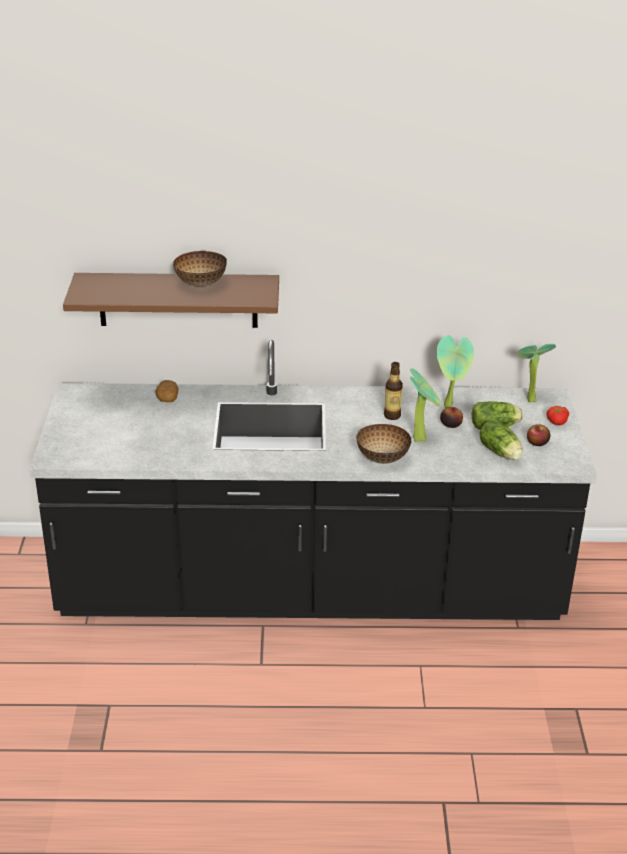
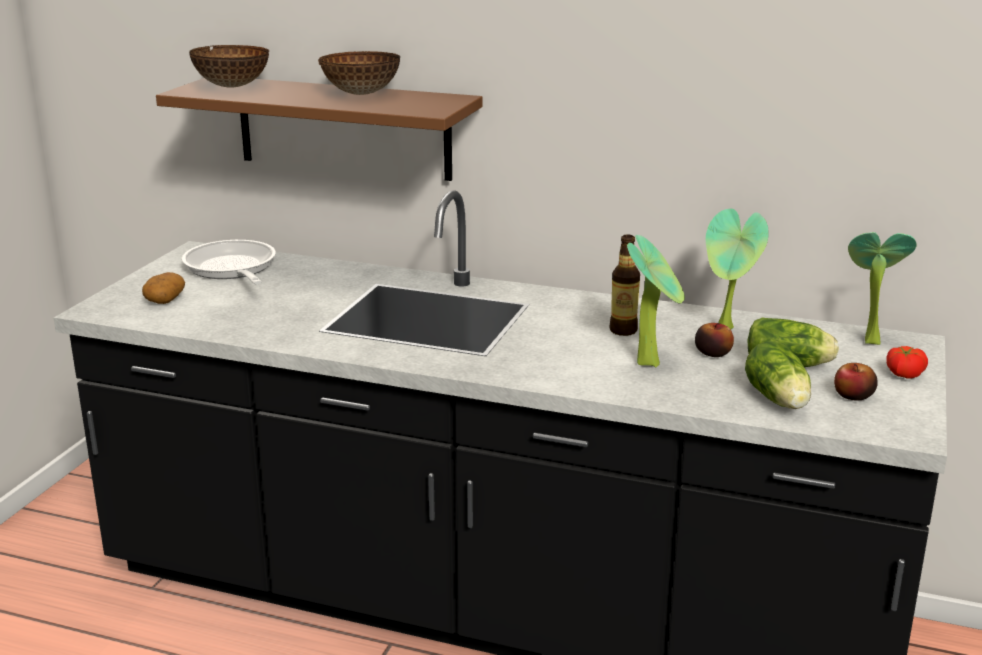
camera: 20 degrees right, 10 degrees down
potato [155,380,179,402] -> potato moved to [142,272,185,304]
bowl [356,424,411,464] -> bowl moved to [189,45,269,88]
none -> frying pan [182,240,276,284]

